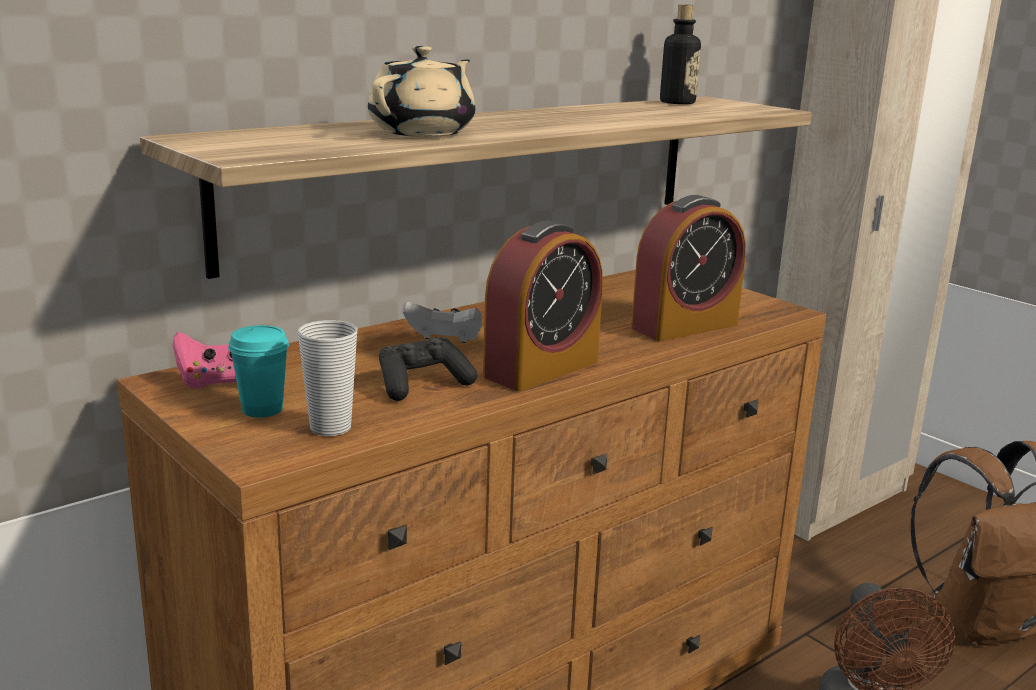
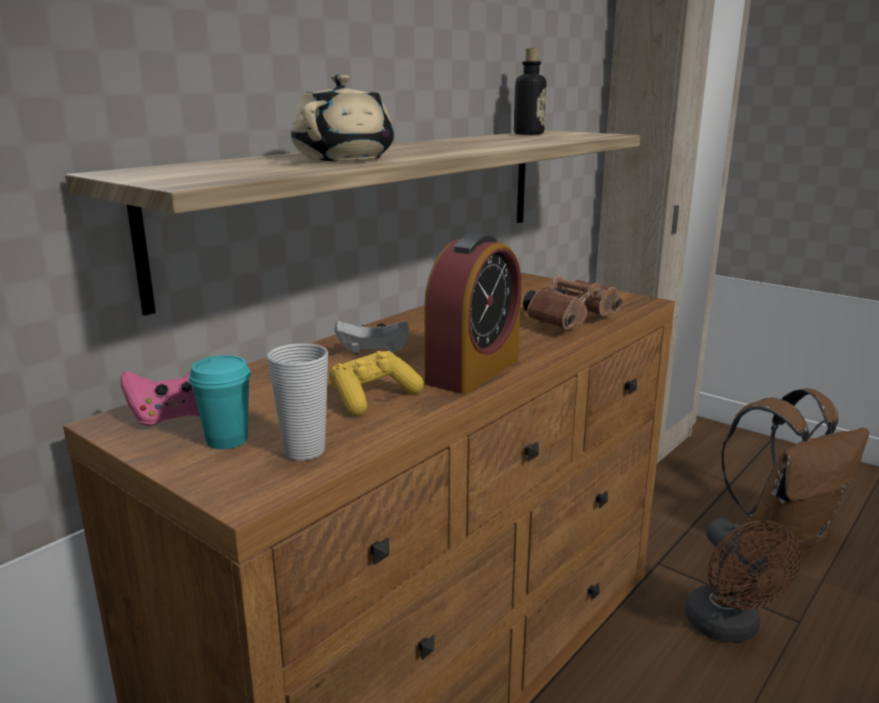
camera: 10 degrees left, 0 degrees up
black game controller [379,337,477,401] -> yellow game controller [330,351,424,416]
alarm clock [631,195,746,341] -> brown binoculars [523,274,623,329]

